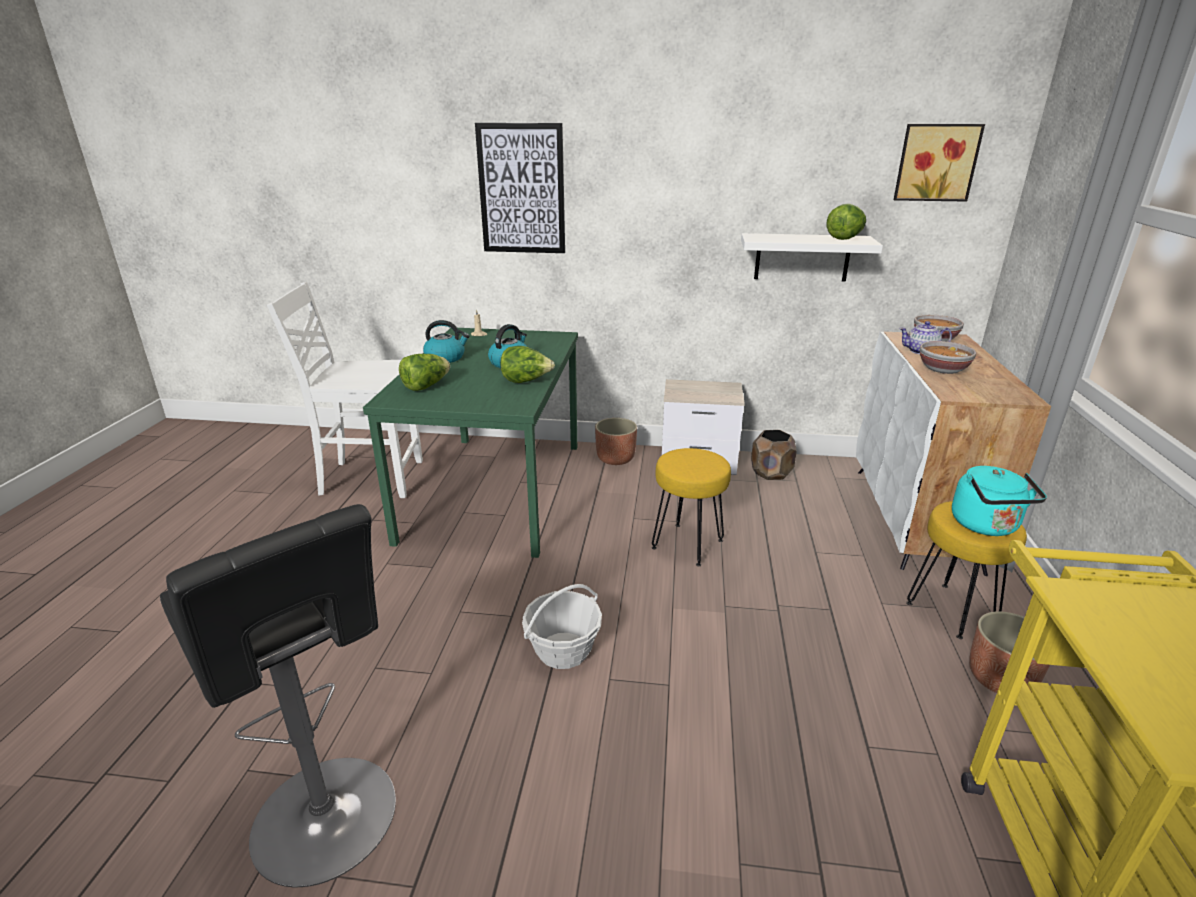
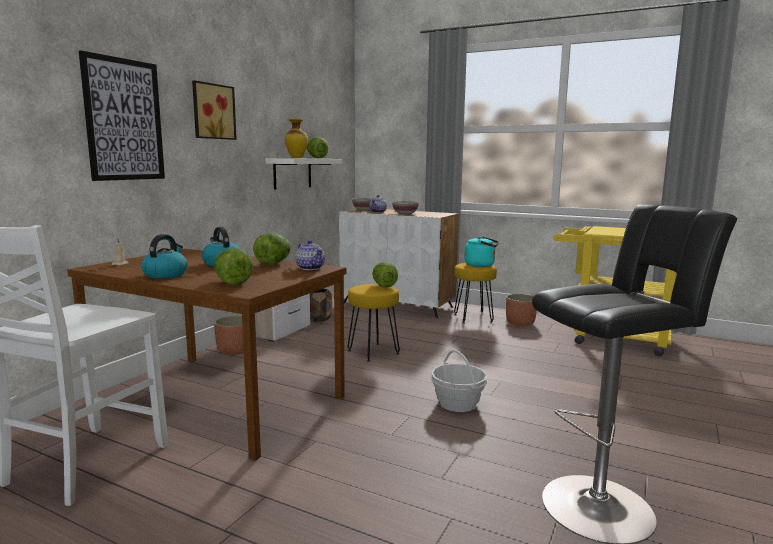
camera: 70 degrees left, 15 degrees down
green dining table [363,328,578,558] -> brown dining table [67,249,346,461]
picture [894,124,985,202] -> picture moved to [192,80,237,140]
none -> vase [285,119,308,158]
none -> teapot [295,240,325,270]
none -> lettuce [372,262,398,288]

